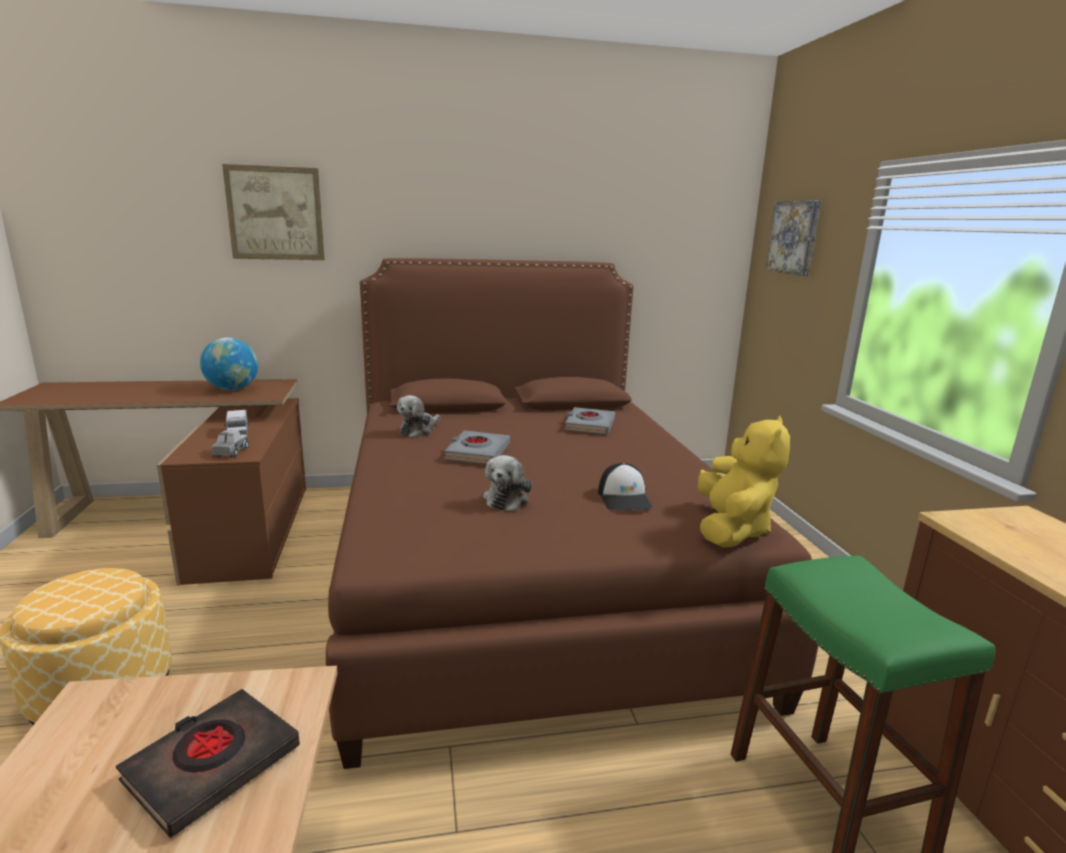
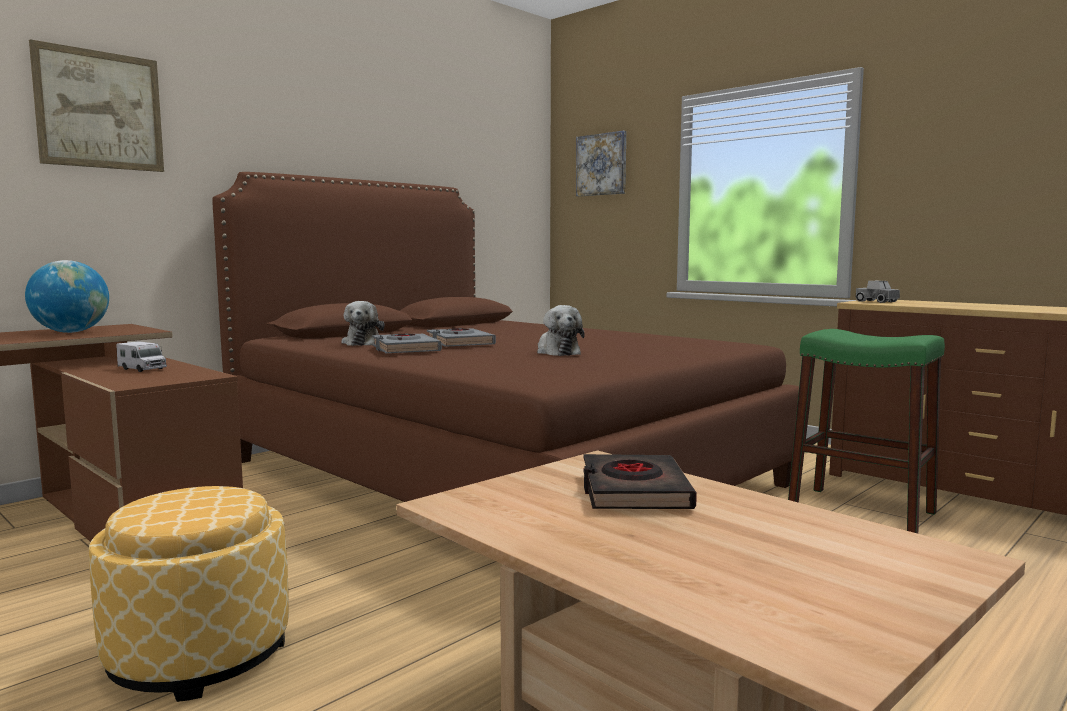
camera: 35 degrees left, 10 degrees down
toy truck [211,430,249,457] -> toy truck moved to [856,281,900,303]
grey book [564,407,615,435] -> grey book moved to [372,334,442,353]
cap [598,463,653,510] -> none
yellow plush toy [698,416,790,548] -> none

